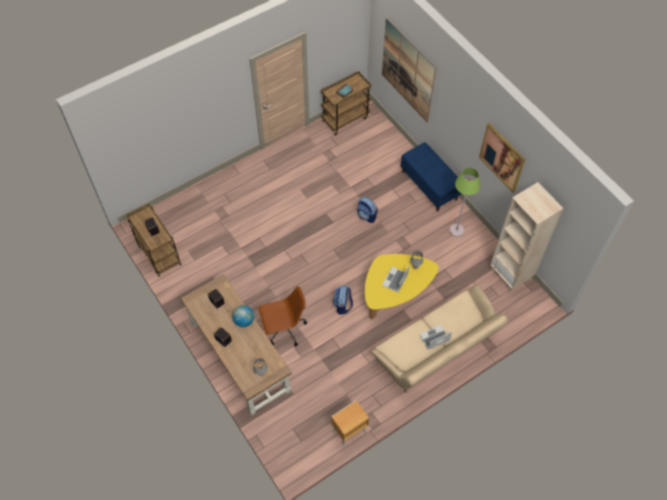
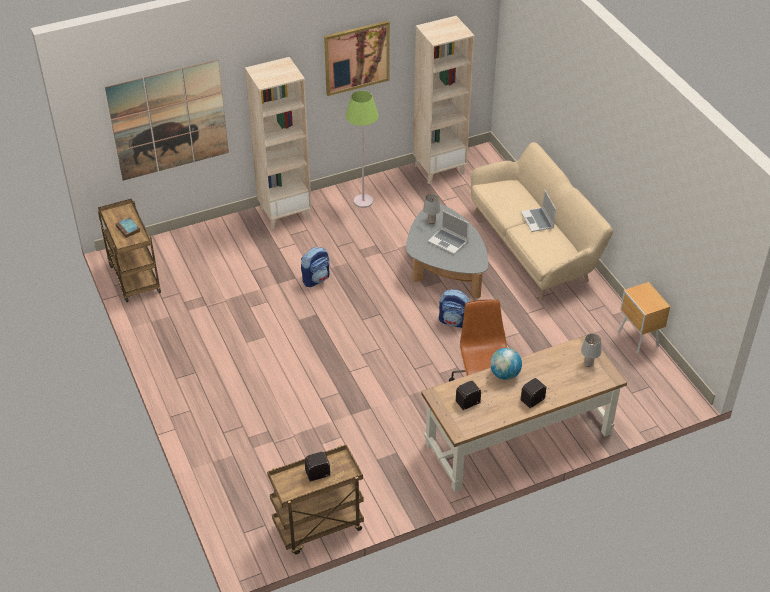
camera: 80 degrees left, 15 degrees down
yellow coffee table [365,254,439,319] -> grey coffee table [406,204,488,299]
blue bench [400,142,461,211] -> beige bookcase [245,57,312,230]

